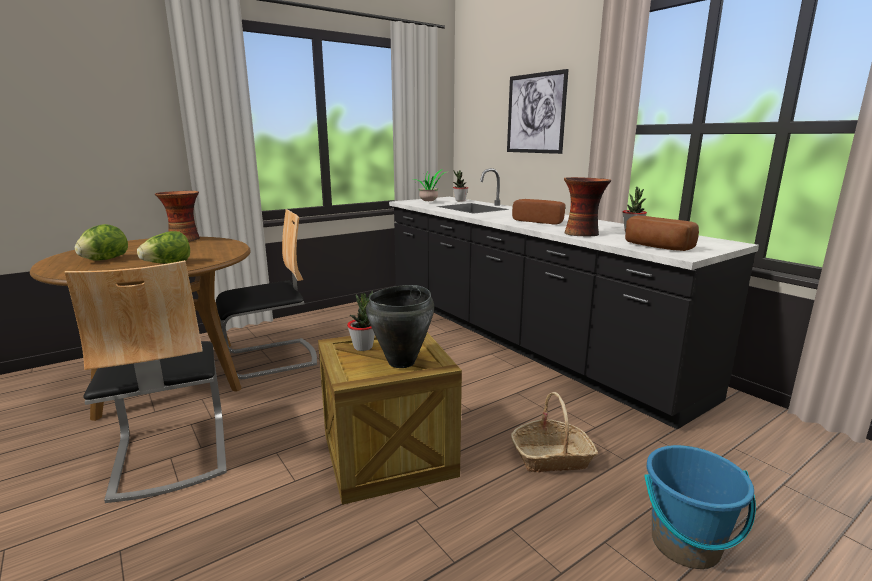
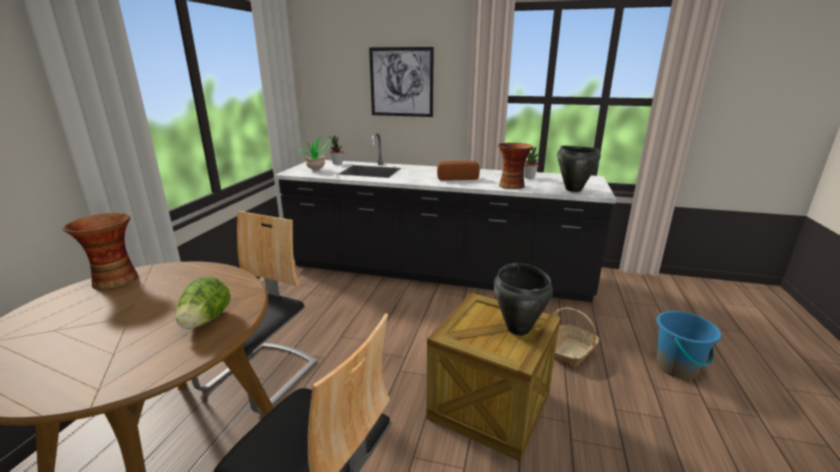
camera: 40 degrees left, 5 degrees up
lettuce [75,224,128,261] -> none
potted plant [347,291,375,351] -> none
bread [625,216,699,251] -> black cooking pot [557,146,601,192]

